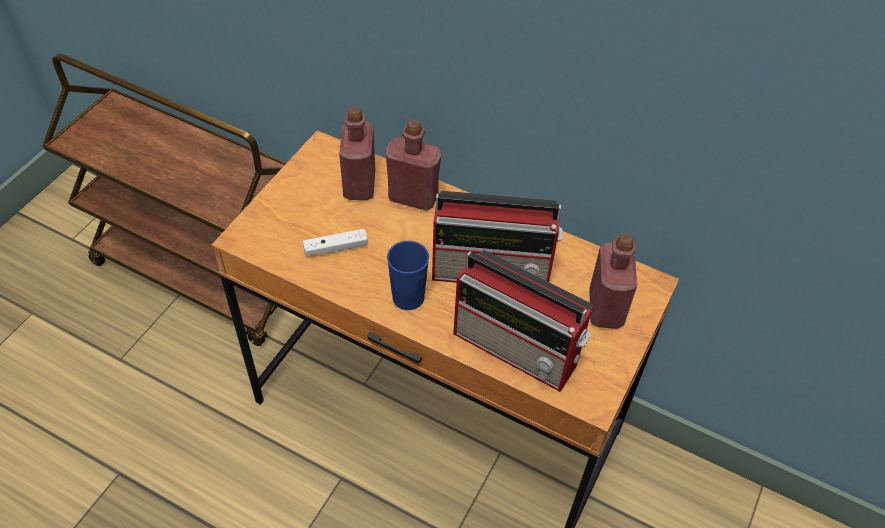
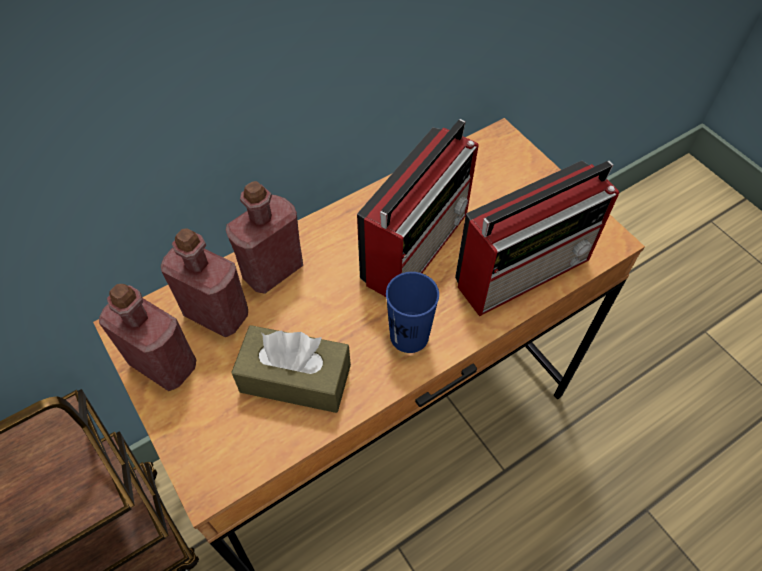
camera: 60 degrees left, 5 degrees up
white game controller [303,229,368,256] -> brown tissue box [231,325,351,413]
red bottle [589,234,637,329] -> red bottle moved to [99,284,196,391]

